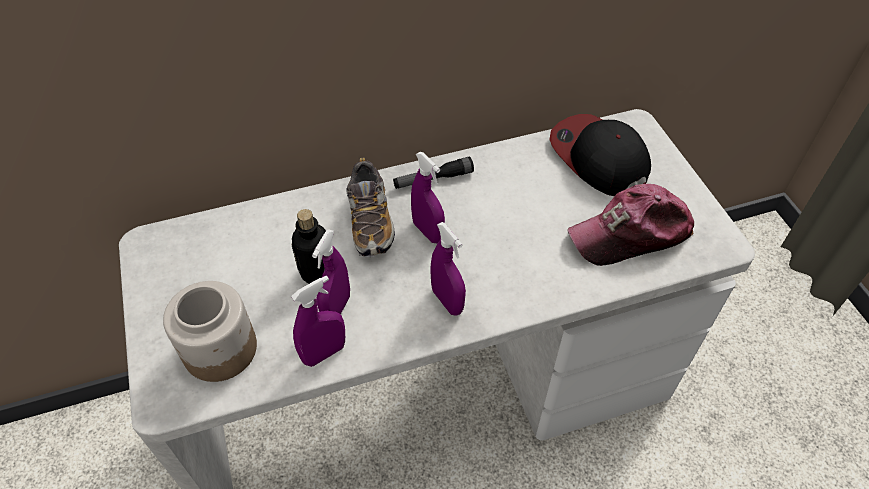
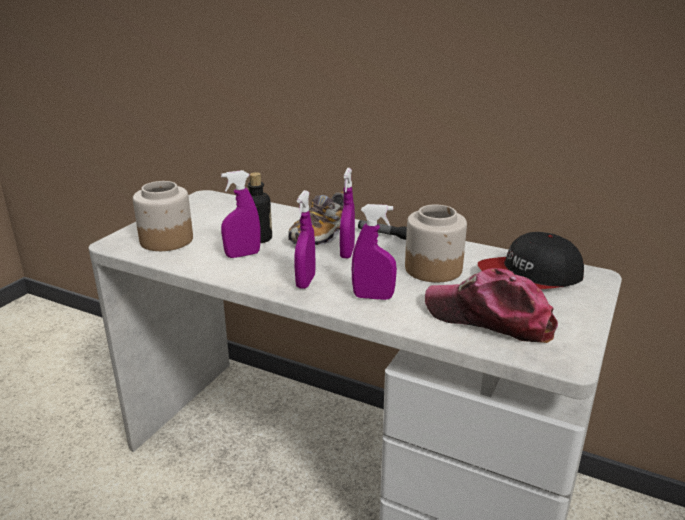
camera: 45 degrees right, 25 degrees down
purple spray bottle [291,275,345,367] -> purple spray bottle moved to [352,204,397,300]
cap [549,114,651,196] -> cap turned 120 degrees counterclockwise [478,232,584,289]
none -> jar [405,205,467,282]

